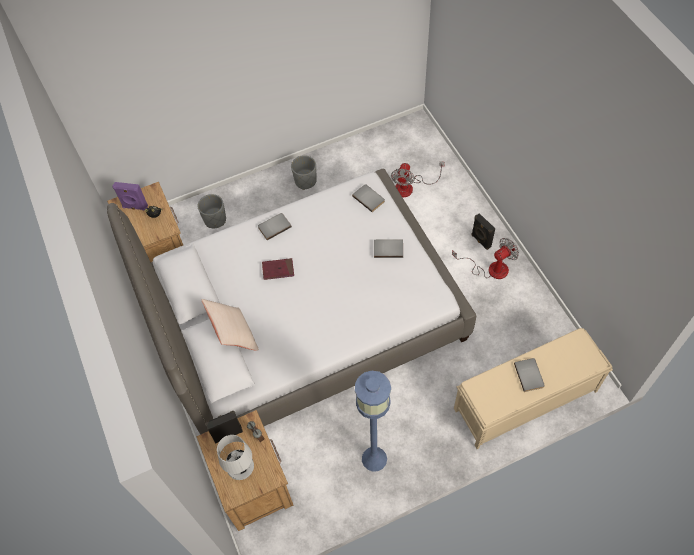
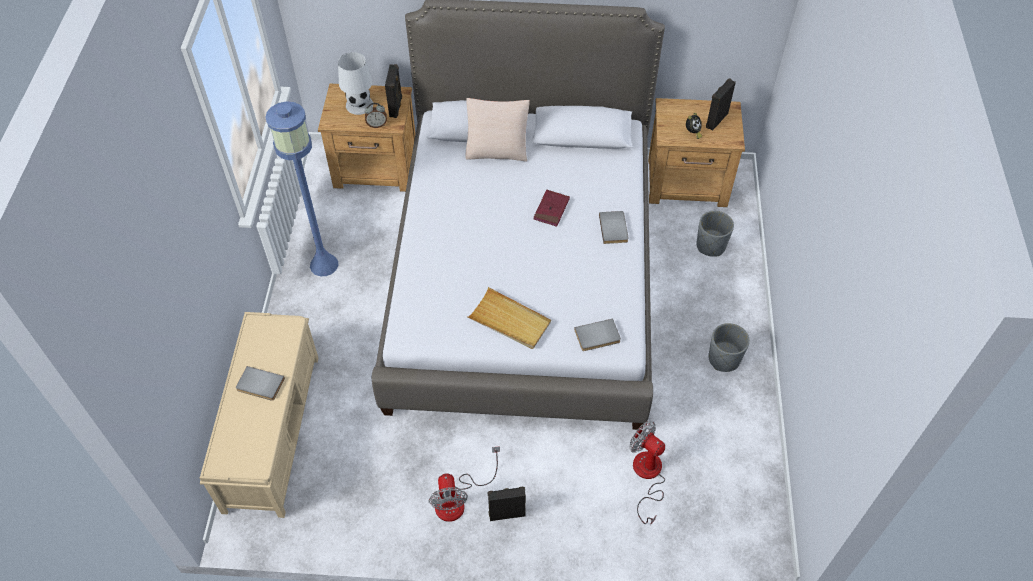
camera: 115 degrees right, 5 degrees down
purple speaker [112,182,148,211] -> black speaker [706,78,736,130]
grey book [374,239,403,258] -> beige tray [468,287,551,349]

